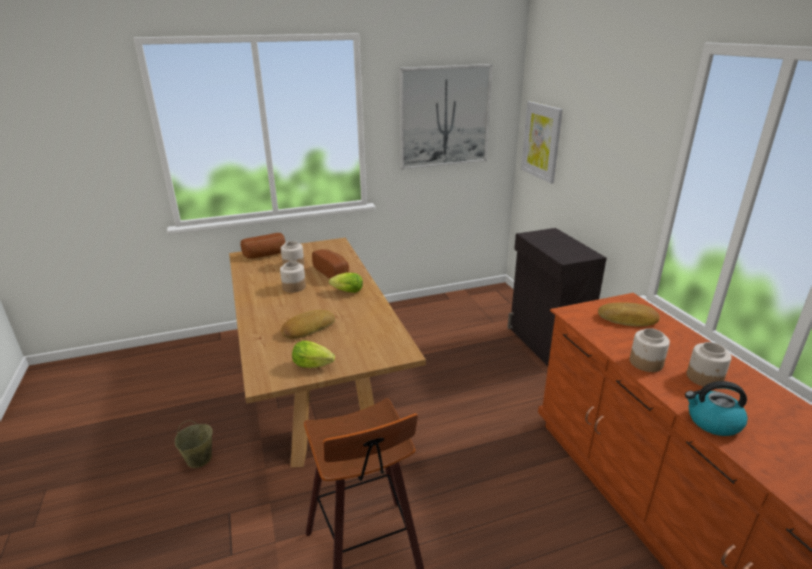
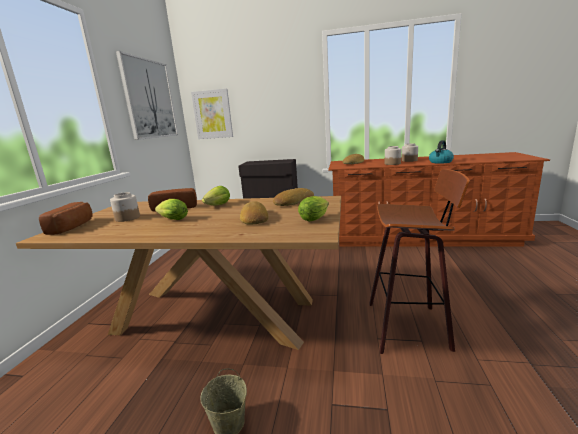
camera: 60 degrees left, 10 degrees down
jar [280,261,306,293] -> lettuce [155,199,188,220]
none -> bread [273,188,314,206]

